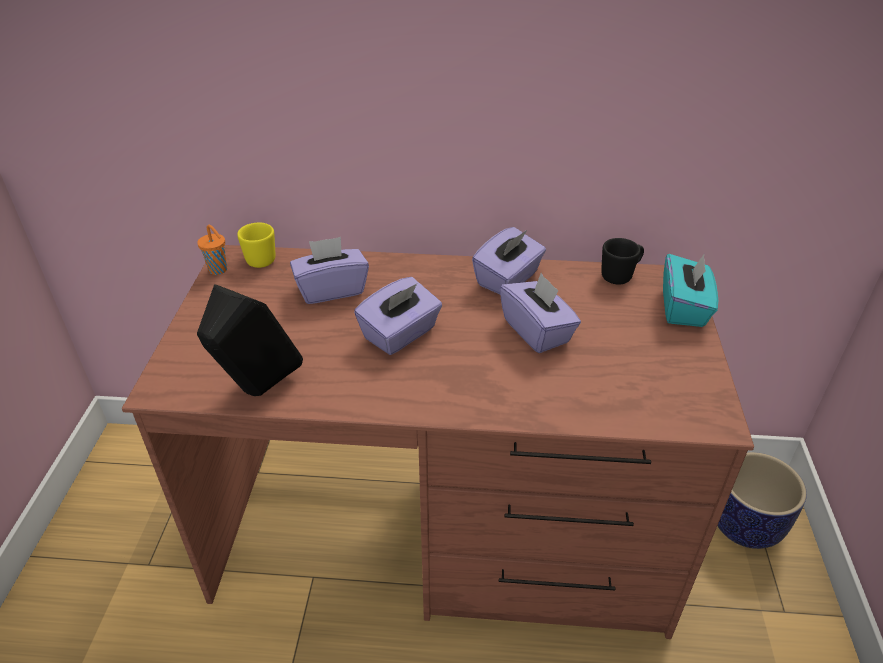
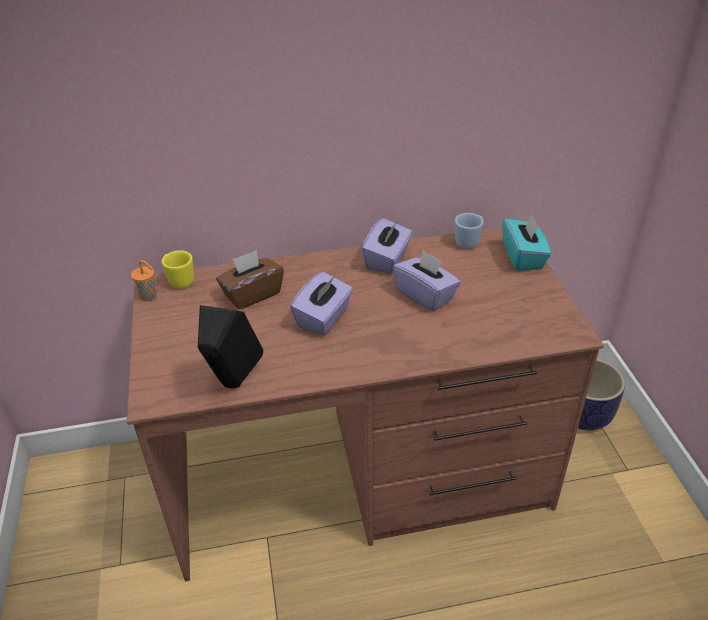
camera: 15 degrees left, 0 degrees up
purple tissue box [290,237,369,304] -> brown tissue box [216,250,284,310]
black mug [601,238,644,285] -> blue mug [455,213,484,249]

